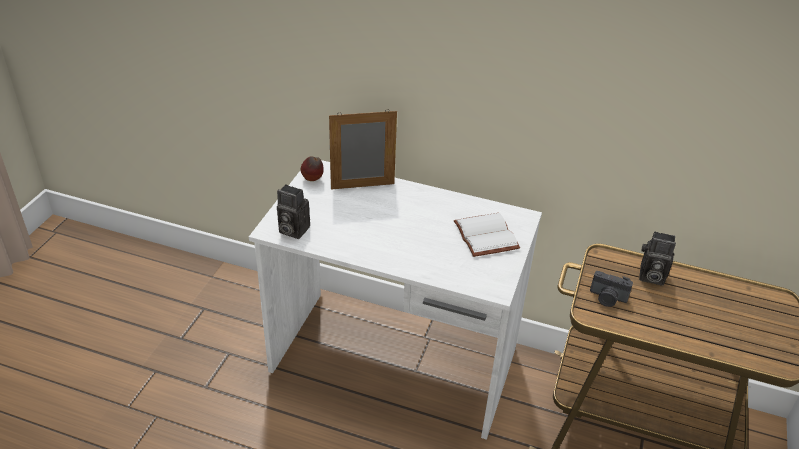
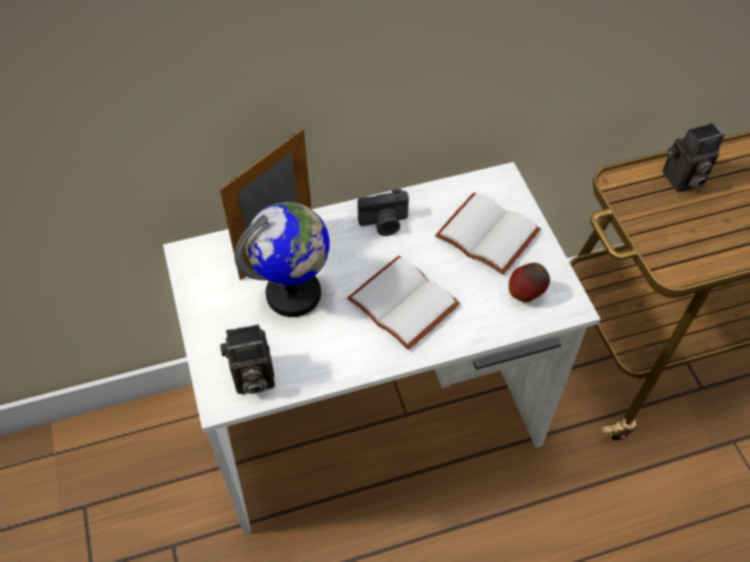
camera: 35 degrees left, 15 degrees up
apple [301,157,324,181] -> apple moved to [509,263,550,302]
camera [590,271,633,307] -> camera moved to [358,189,409,236]
none -> globe [234,202,330,317]
none -> white book [347,256,460,350]

